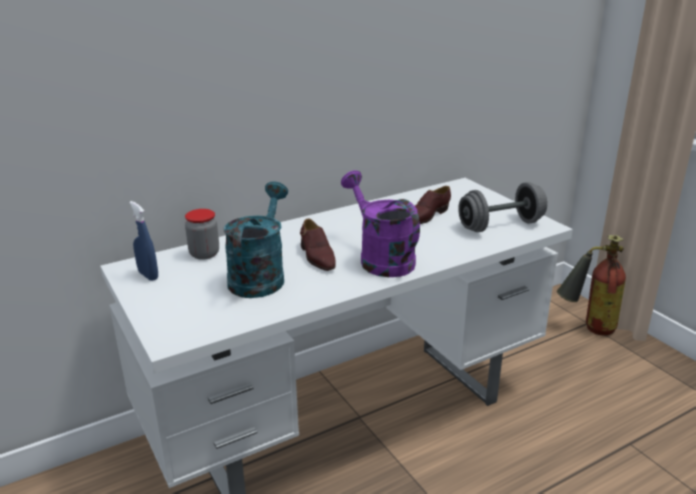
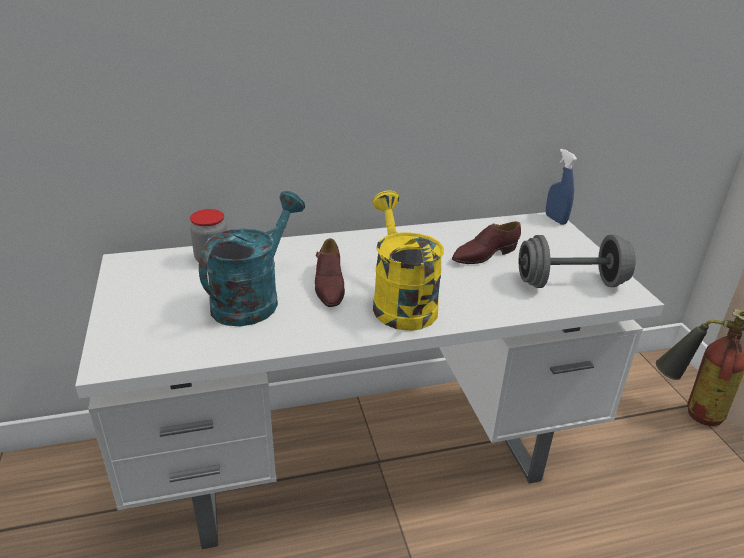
camera: 15 degrees right, 5 degrees up
blue spray bottle [129,201,158,281] -> blue spray bottle moved to [546,149,577,225]
purple watering can [341,170,420,277] -> yellow watering can [372,190,444,331]

